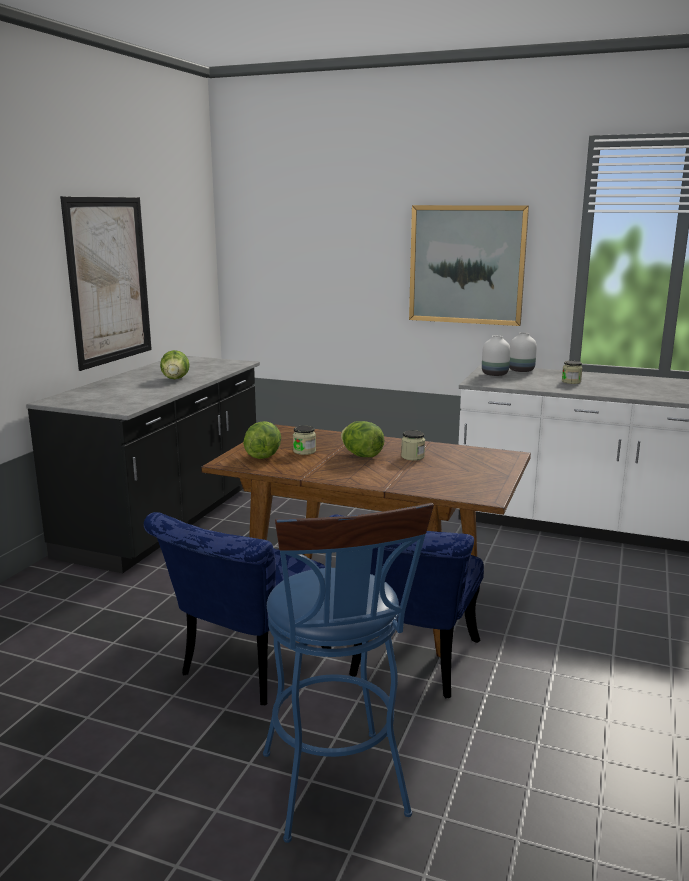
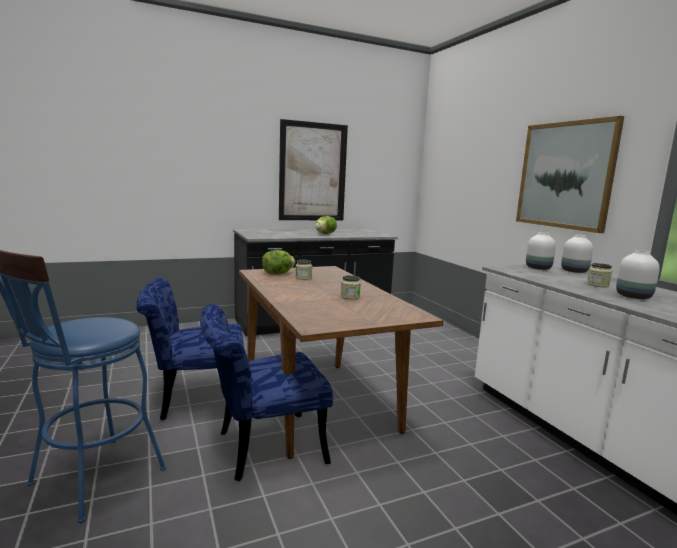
camera: 45 degrees right, 5 degrees down
lettuce [341,421,384,457] -> none
none -> white vase [616,250,660,299]

